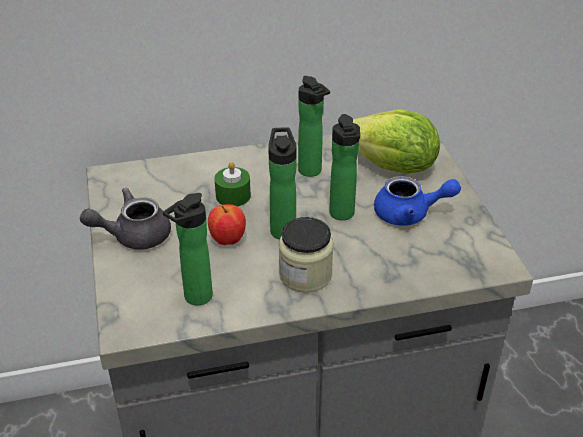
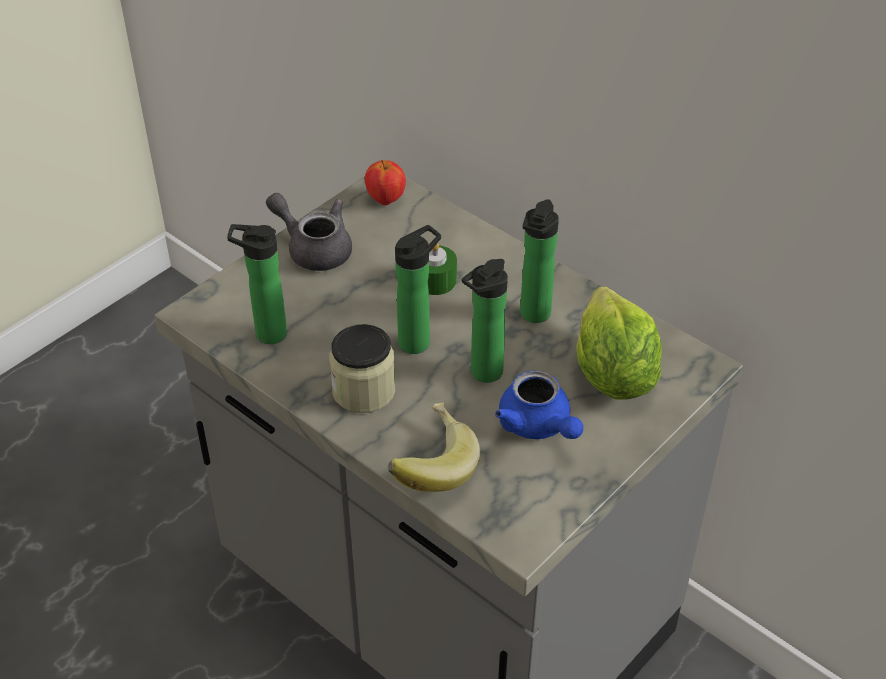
camera: 55 degrees right, 5 degrees up
apple [208,204,246,245] -> apple moved to [365,160,406,205]
none -> banana [387,403,480,492]

